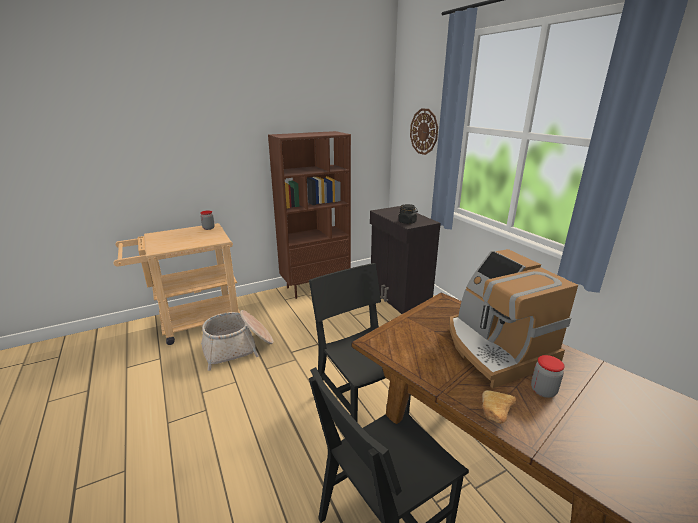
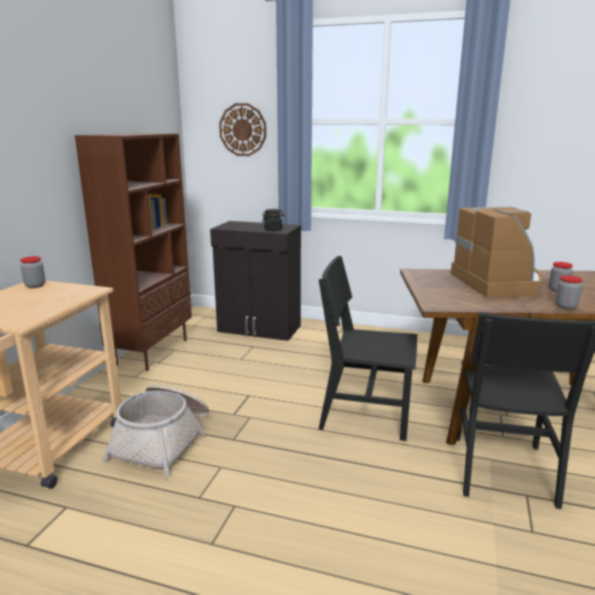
camera: 45 degrees left, 5 degrees down
coffee machine [449,249,578,388] -> coffee machine turned 120 degrees counterclockwise [451,207,543,298]
bread [482,390,517,424] -> jar [556,275,582,309]

